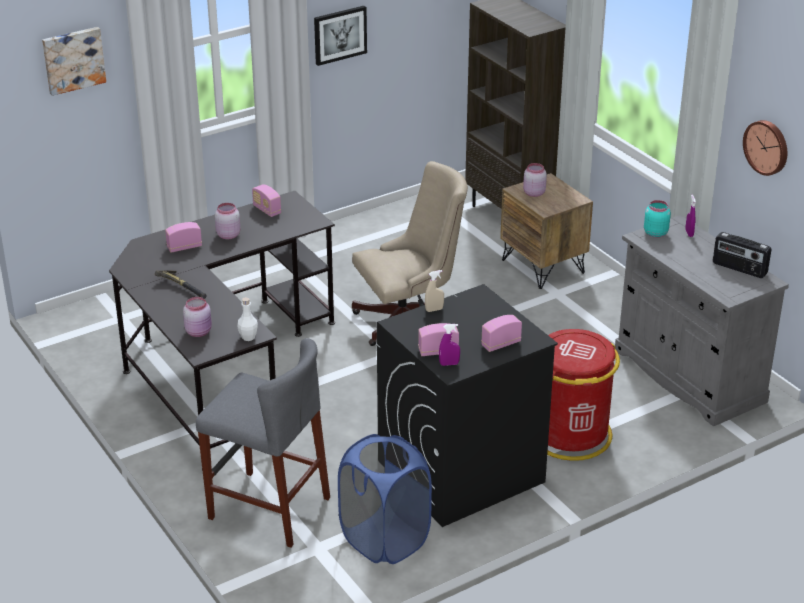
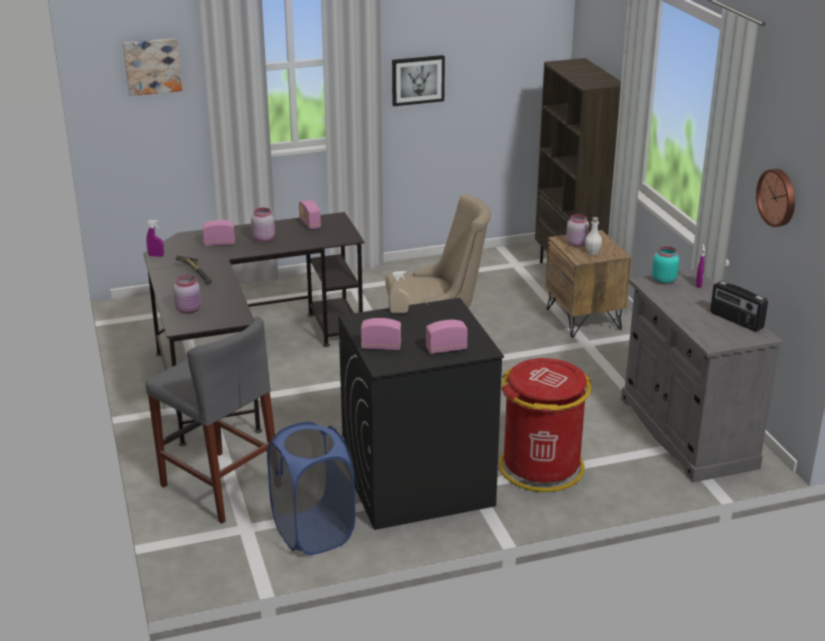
camera: 15 degrees right, 5 degrees down
white bottle [237,297,258,341] -> white bottle moved to [585,217,602,255]
purple spray bottle [439,324,460,366] -> purple spray bottle moved to [146,220,164,257]

